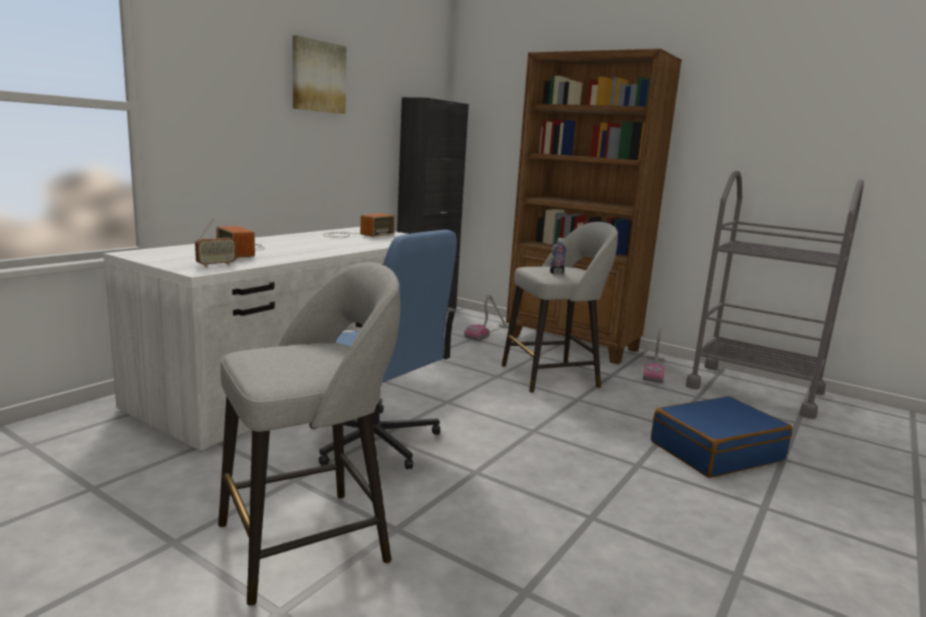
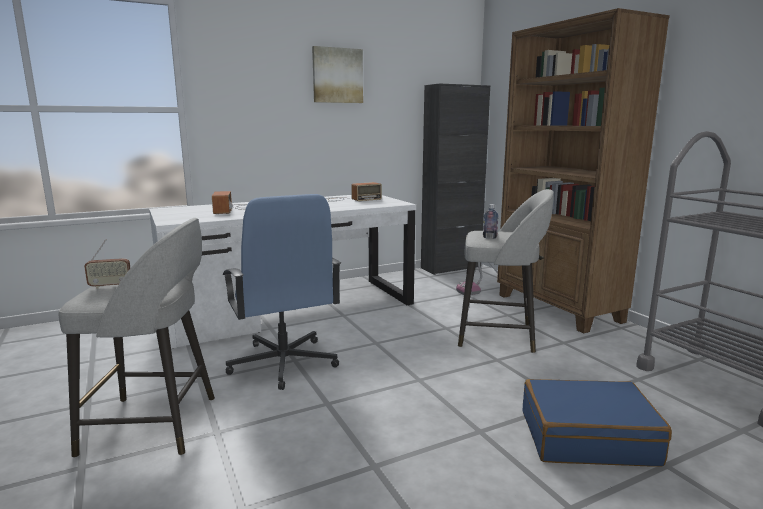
camera: 30 degrees right, 0 degrees up
radio [195,218,236,267] -> radio moved to [84,239,130,289]
vacuum cleaner [643,327,665,383] -> none

